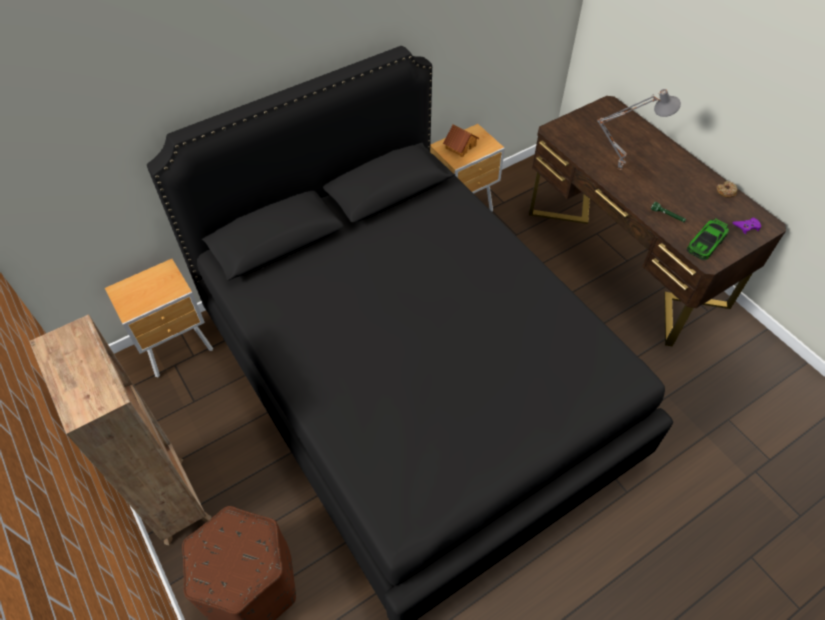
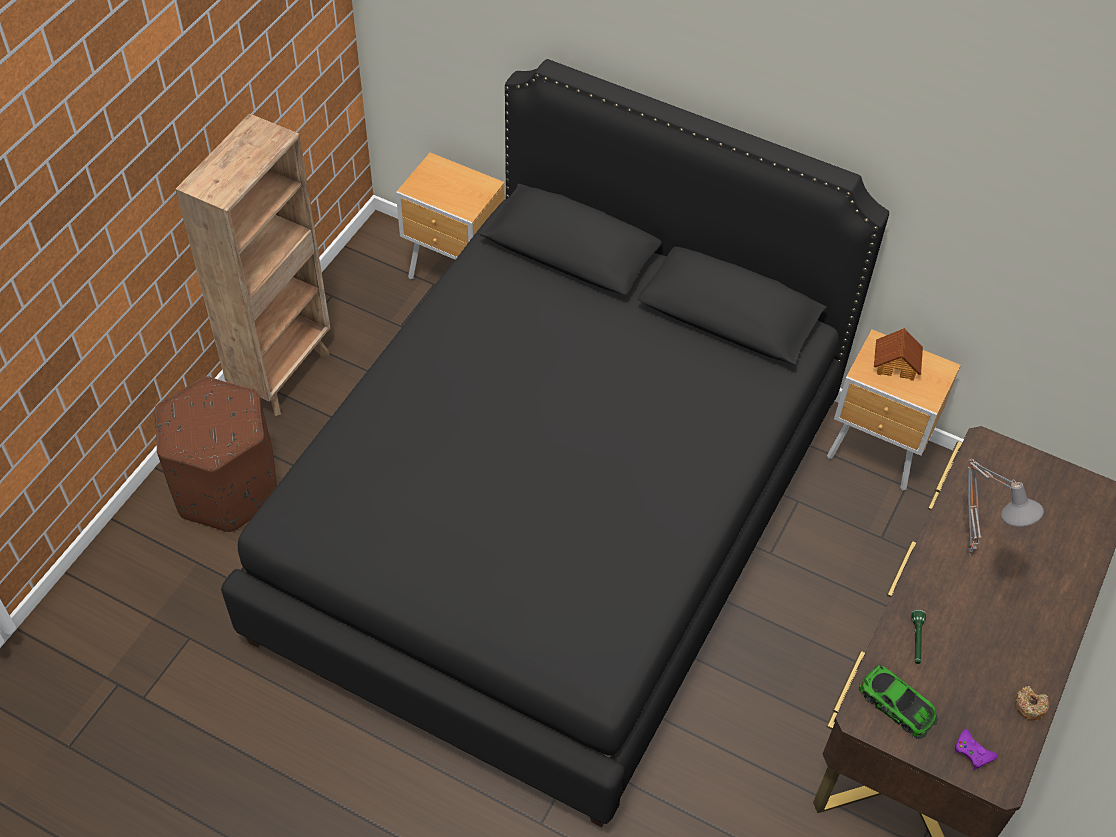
camera: 60 degrees right, 0 degrees up
toy car [686,218,729,260] -> toy car turned 150 degrees counterclockwise [859,665,938,739]

